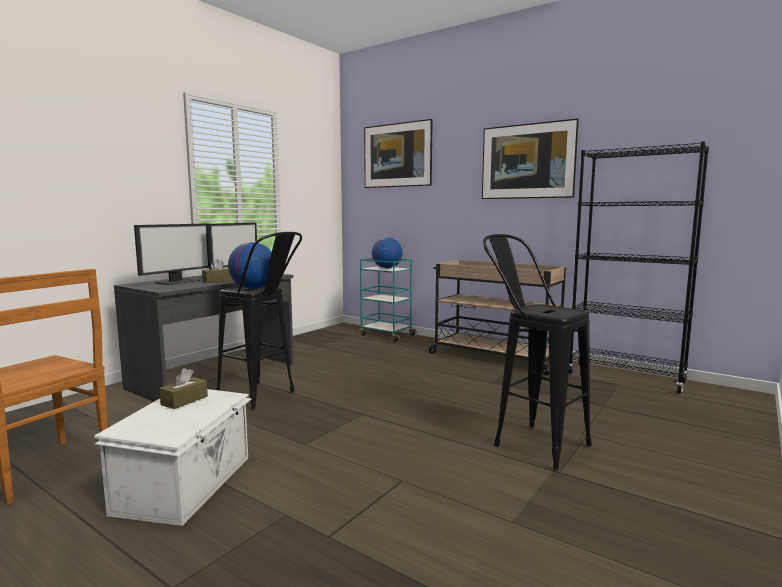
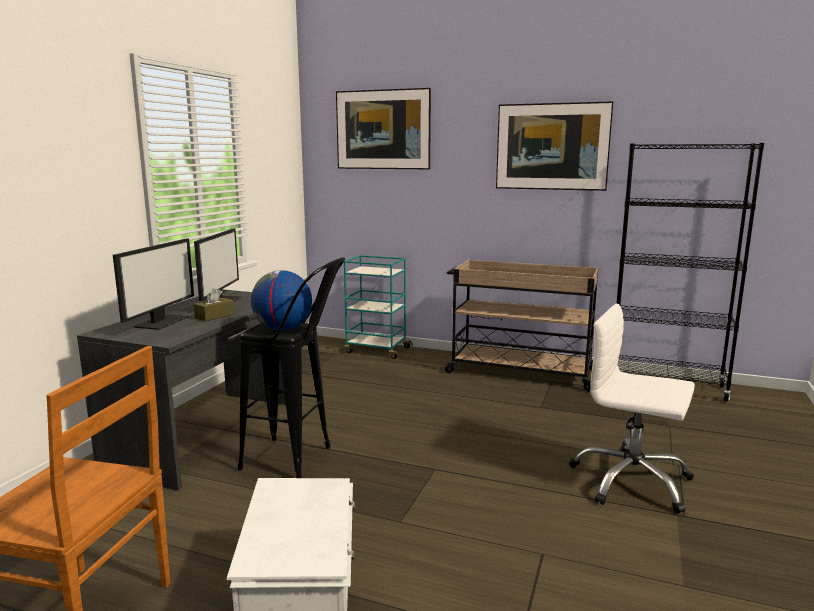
camera: 15 degrees left, 5 degrees up
brown tissue box [159,368,208,409] -> none
globe [372,238,402,268] -> none
black stool [483,234,592,470] -> white office chair [569,304,695,514]

